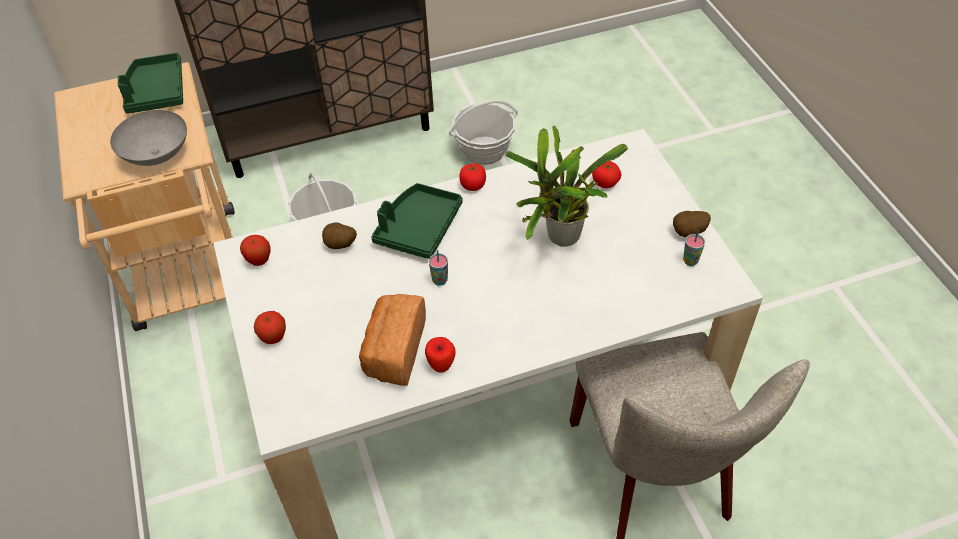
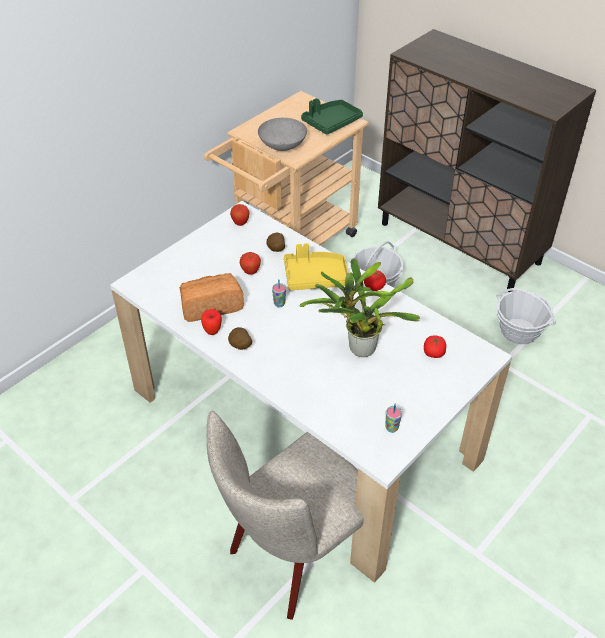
camera: 60 degrees right, 5 degrees down
apple [254,311,286,344] -> apple moved to [240,252,261,275]
green tray [371,183,462,259] -> yellow tray [284,243,348,290]
potato [673,211,711,237] -> potato moved to [228,327,252,350]

